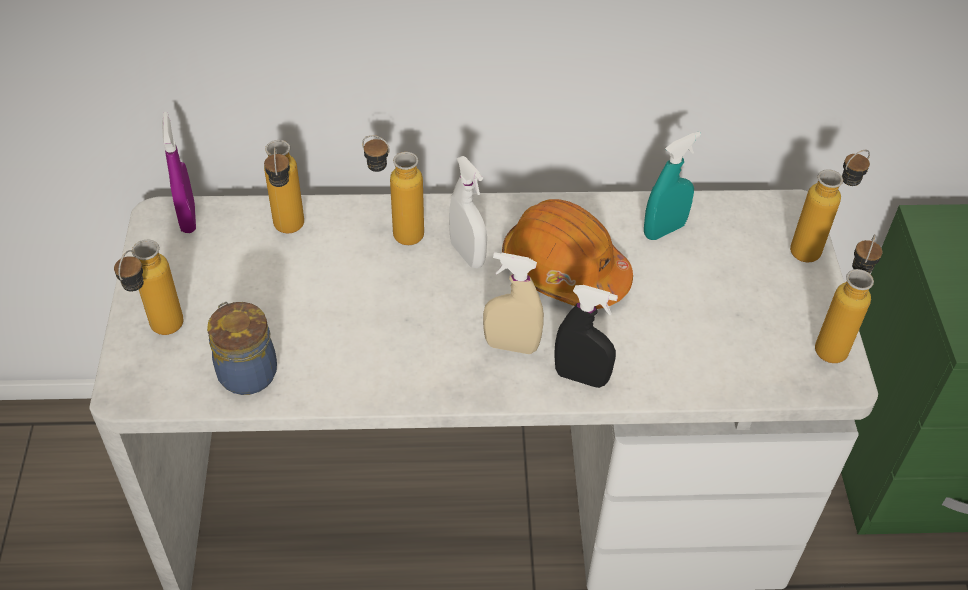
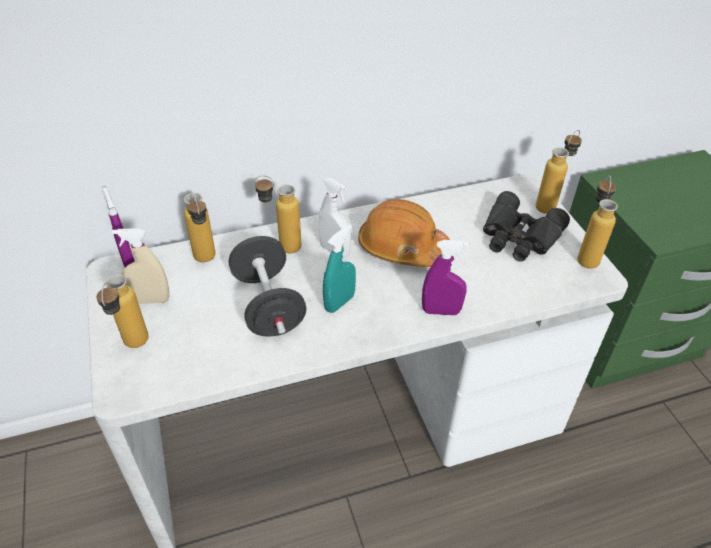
camera: 15 degrees left, 5 degrees down
jar [207,302,277,395] -> none
beige spray bottle [483,252,544,354] -> beige spray bottle moved to [112,228,169,304]
black spray bottle [554,285,618,388] -> purple spray bottle [422,240,469,315]
turquoise spray bottle [644,131,701,240] -> turquoise spray bottle moved to [323,224,356,313]
none -> black dumbbell [229,236,307,337]
none -> black binoculars [483,191,570,261]

